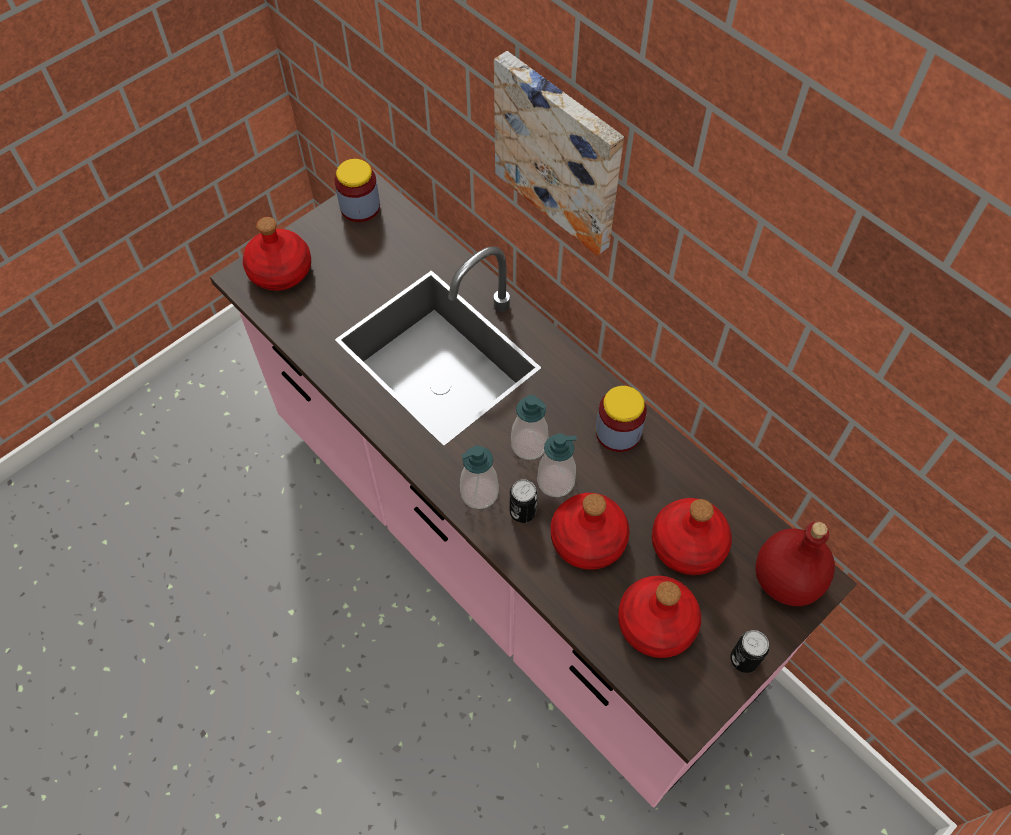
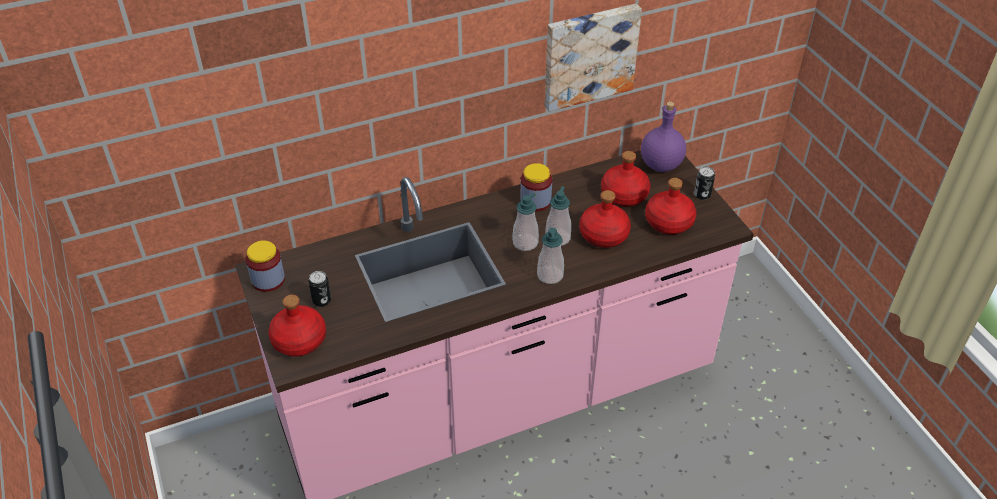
camera: 70 degrees left, 15 degrees down
picture [494,51,624,256] -> picture moved to [545,3,642,112]
can [510,479,538,523] -> can moved to [308,271,331,307]
red bottle [755,522,835,606] -> purple bottle [641,101,686,172]

